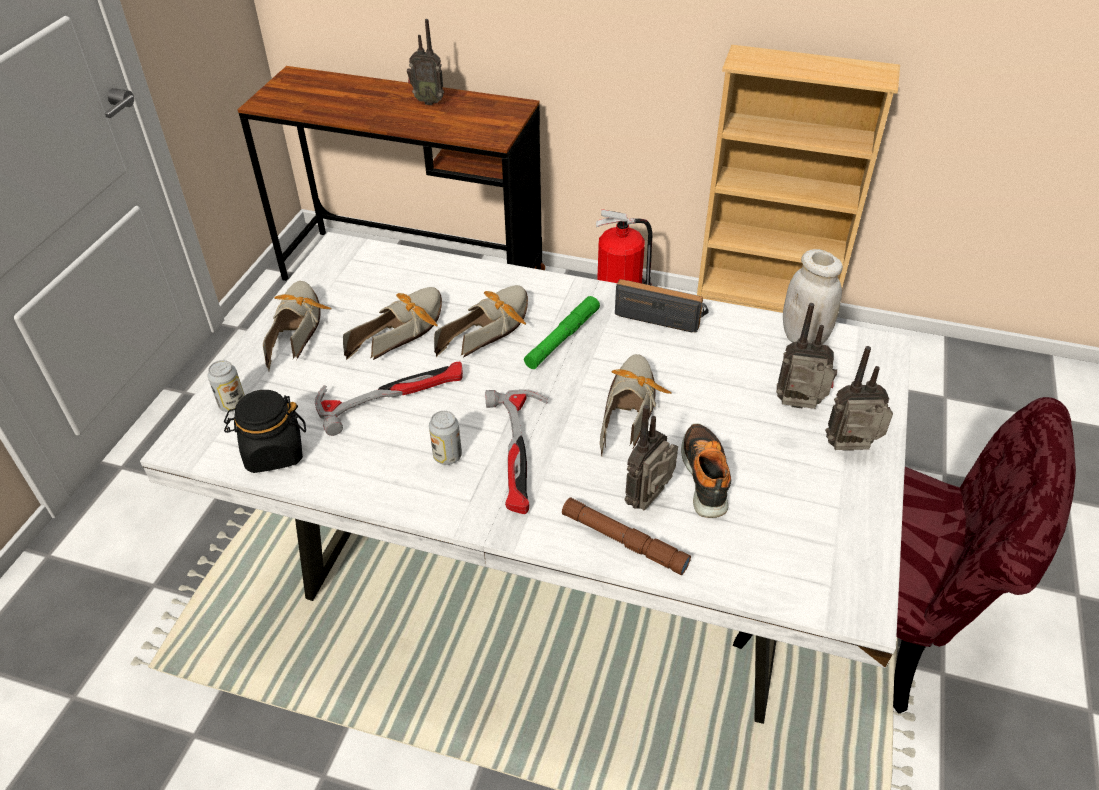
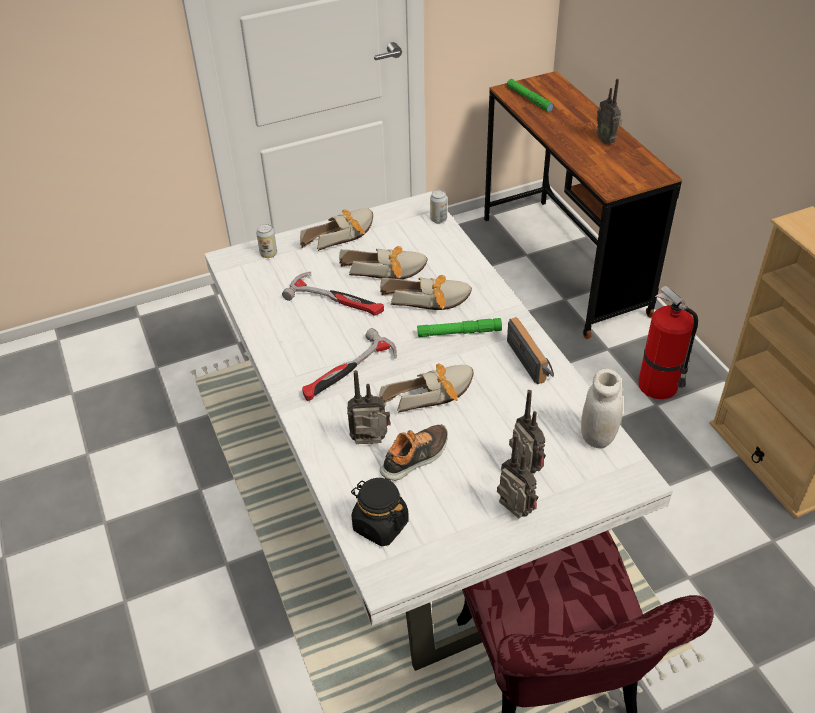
camera: 50 degrees right, 0 degrees up
black jar [224,390,306,473] -> black jar moved to [351,478,409,546]
can [429,411,462,465] -> can moved to [430,190,447,224]
brown flashlight [562,497,691,575] -> none
none -> green flashlight [507,79,554,112]

